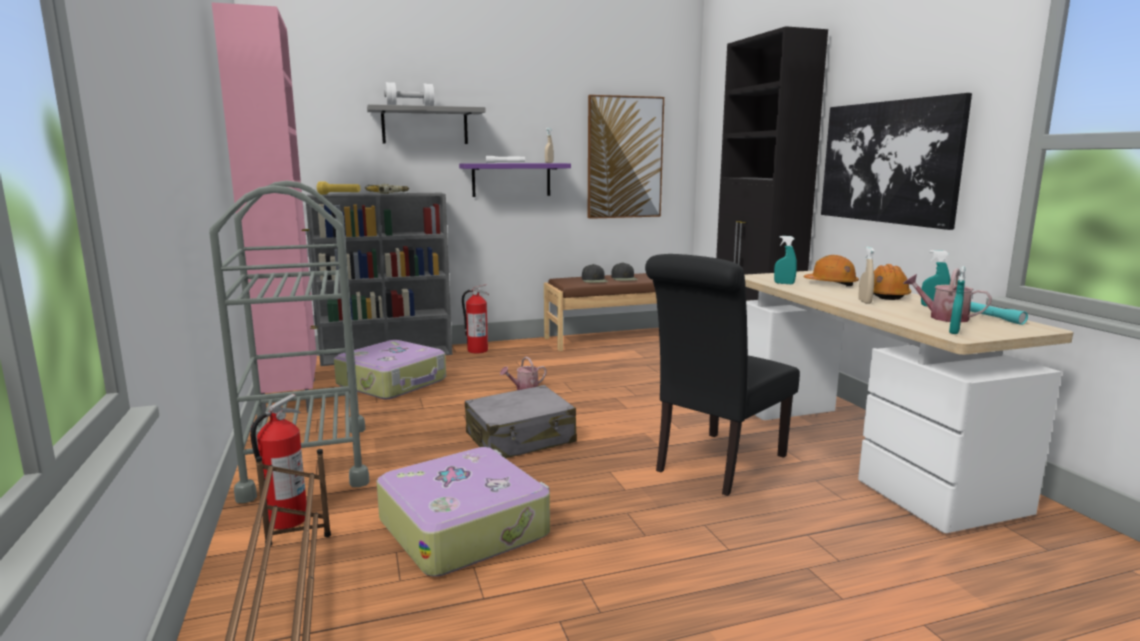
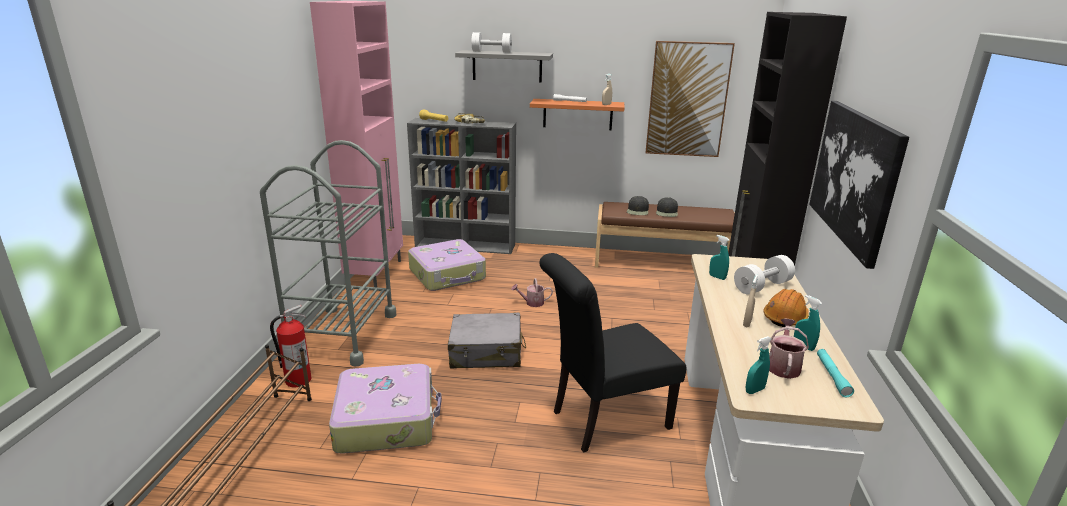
camera: 25 degrees right, 10 degrees up
purple shelf [459,163,571,197] -> orange shelf [530,99,625,130]
fire extinguisher [462,284,489,353] -> none
orange hard hat [804,255,859,287] -> white dumbbell [734,255,795,295]
watering can [903,268,992,322] -> watering can turned 45 degrees clockwise [769,318,809,379]

